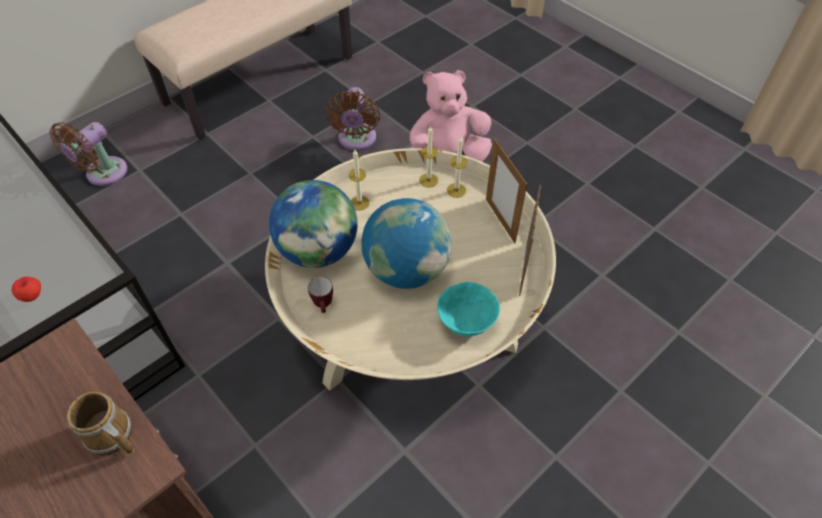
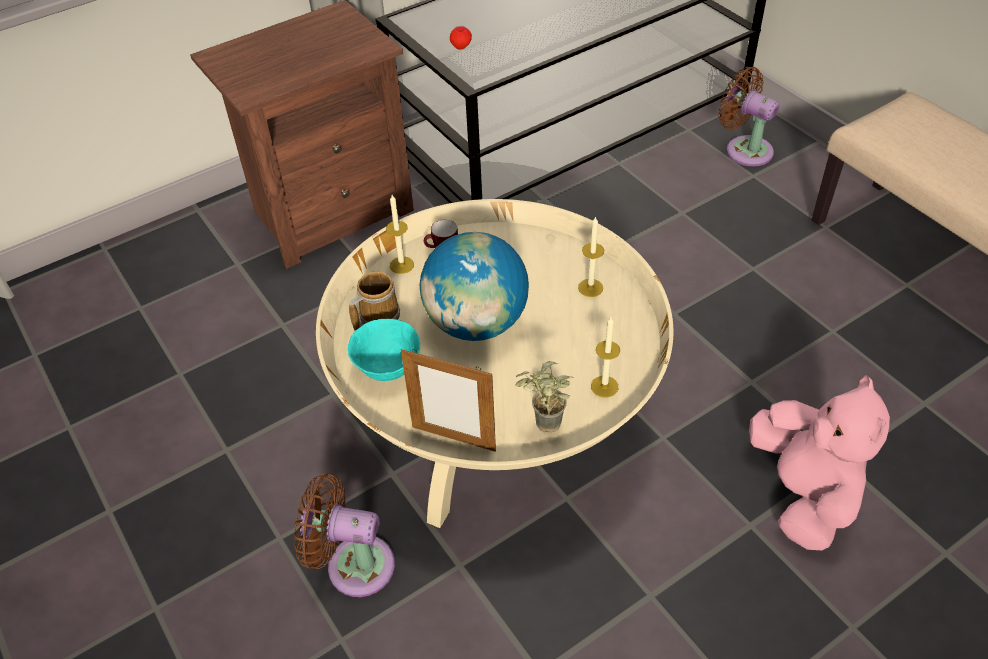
camera: 100 degrees right, 5 degrees down
mug [67,392,134,456] -> mug moved to [349,271,400,331]
globe [269,180,358,268] -> none
brown fan [325,87,380,150] -> brown fan moved to [294,473,395,597]
candle [419,126,438,188] -> candle moved to [386,195,414,274]
picture frame [486,138,527,243] -> potted plant [515,361,573,433]

